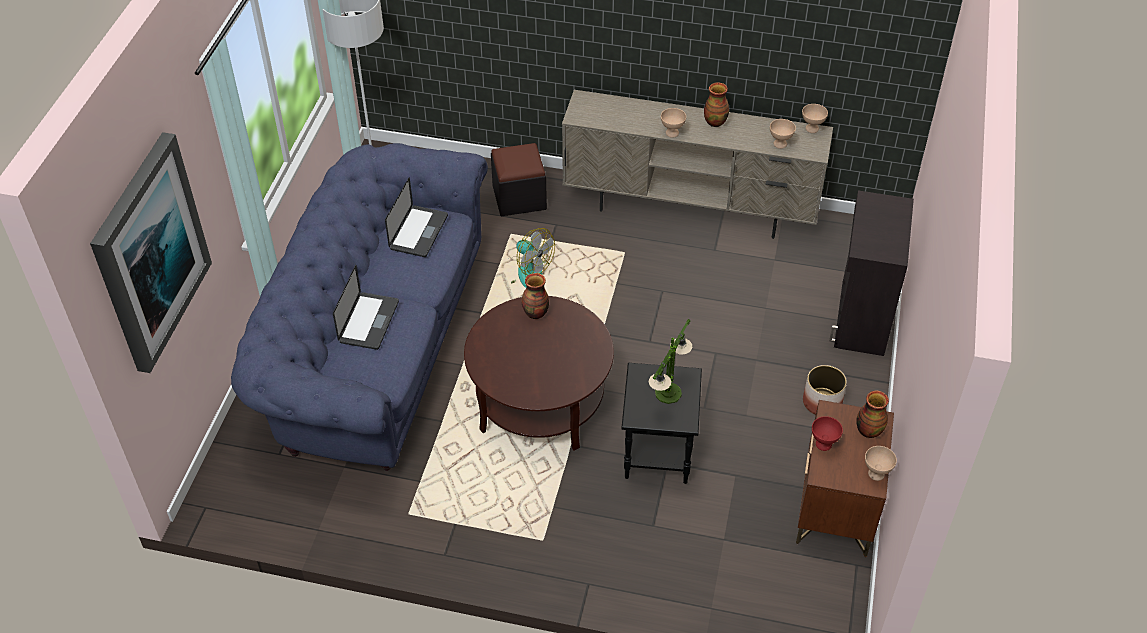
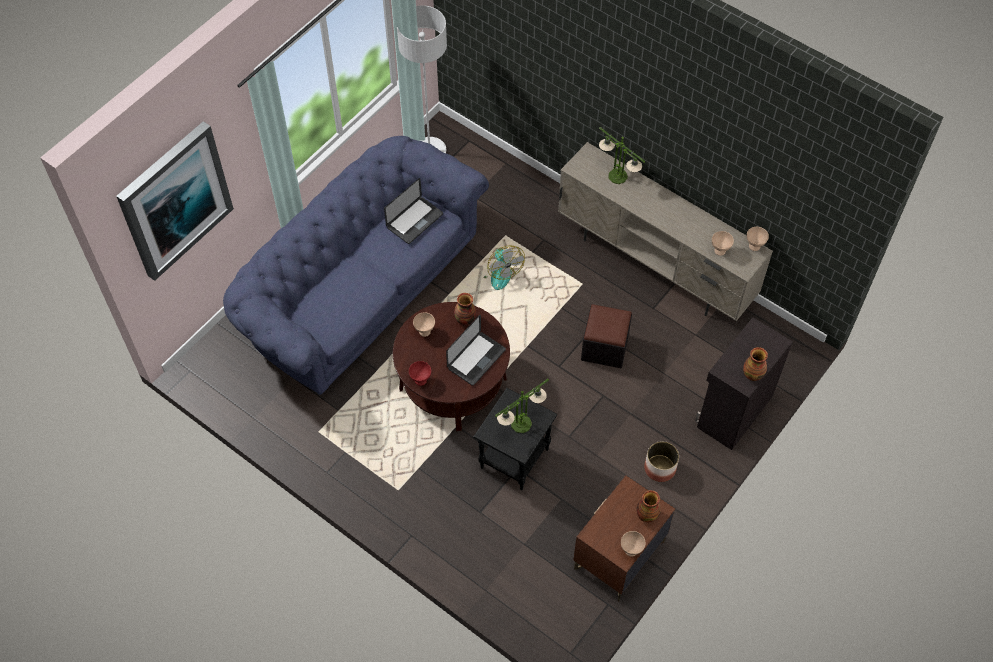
camera: 25 degrees right, 10 degrees up
laptop [333,265,399,350] -> laptop moved to [446,315,506,386]
black ottoman [491,143,547,216] -> black ottoman moved to [581,304,632,368]
beige bowl [661,108,686,138] -> beige bowl moved to [413,312,435,337]
vase [704,82,729,127] -> vase moved to [743,347,768,381]
red bowl [812,416,843,451] -> red bowl moved to [409,361,431,386]
none -> table lamp [599,127,645,184]

